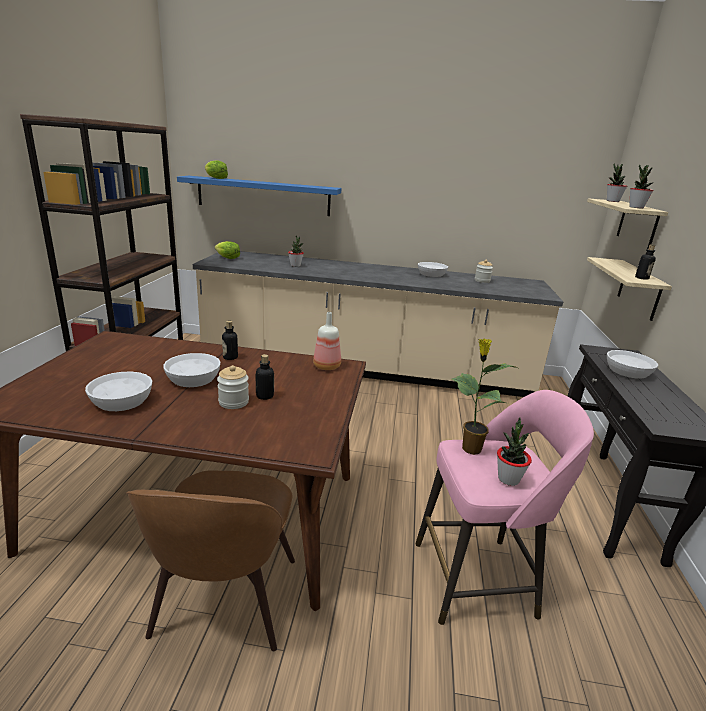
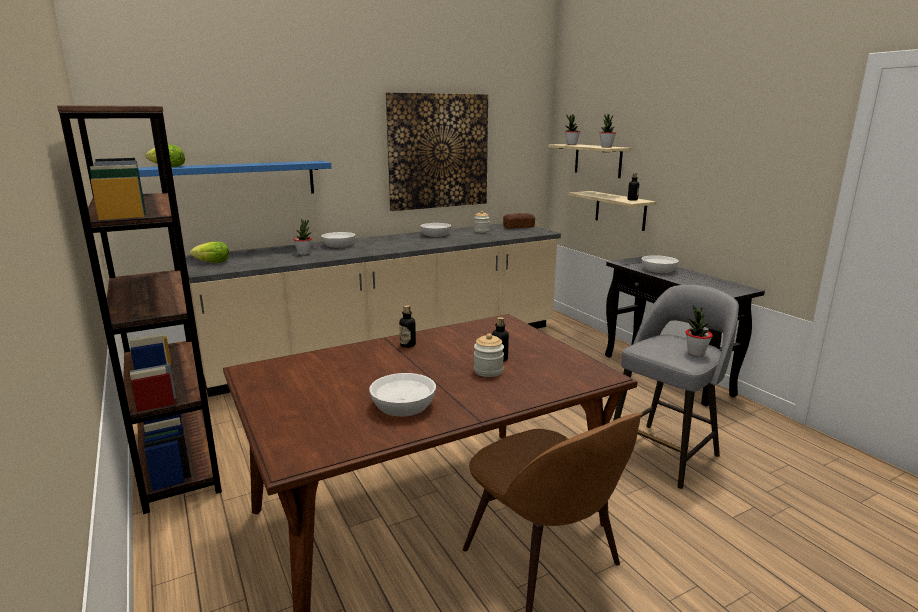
camera: 35 degrees left, 5 degrees down
white bowl [163,353,220,387] -> white bowl moved to [321,232,355,248]
bottle [313,312,341,370] -> none
pink stool [415,390,594,625] -> grey stool [613,285,739,489]
potted plant [452,338,517,455] -> none
none -> picture [385,92,488,211]
none -> bread [503,213,535,229]

